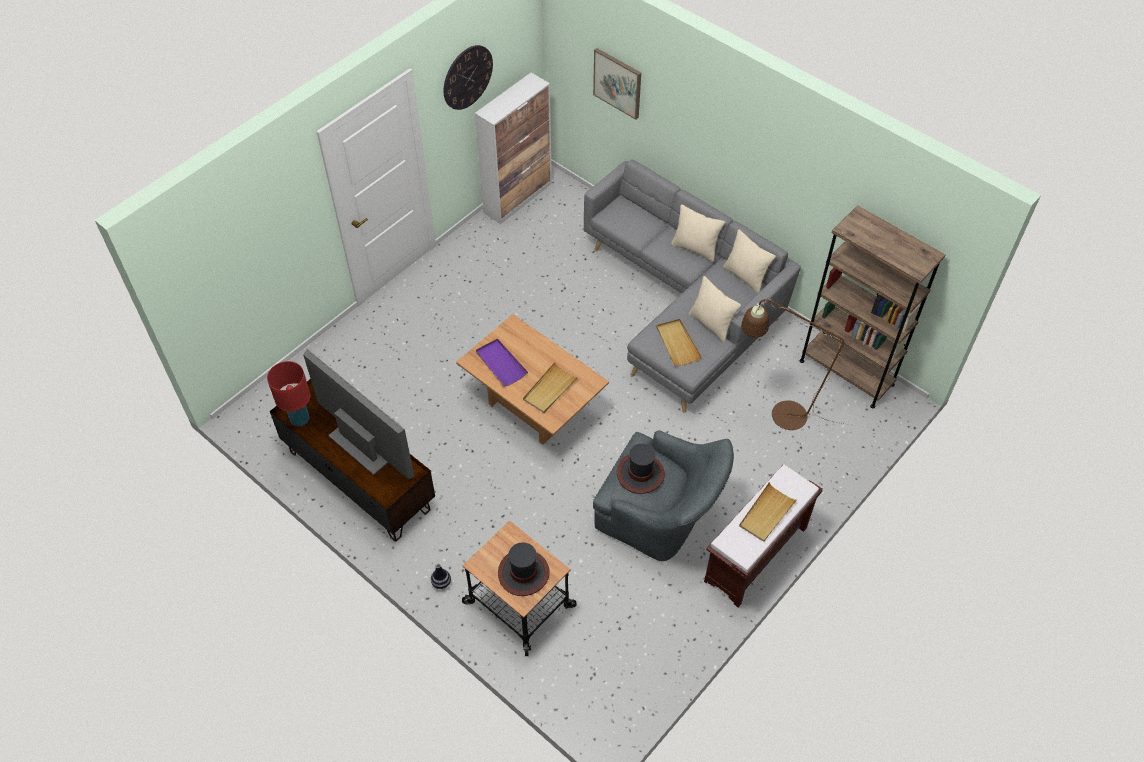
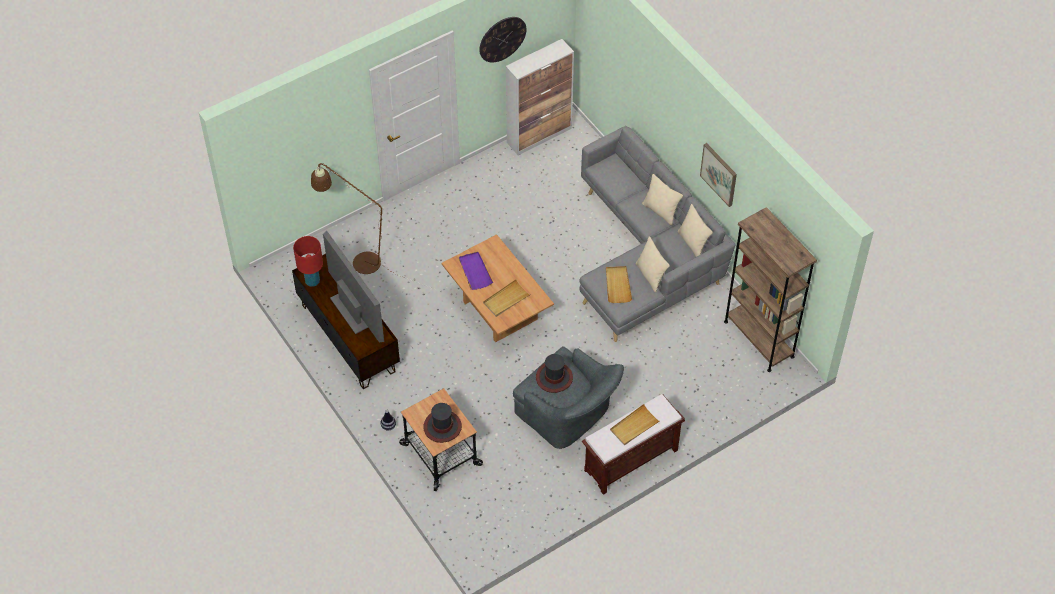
camera: 15 degrees right, 0 degrees up
picture [593,48,641,120] -> picture moved to [700,143,737,207]
brown floor lamp [741,299,889,430] -> brown floor lamp moved to [311,163,434,289]

